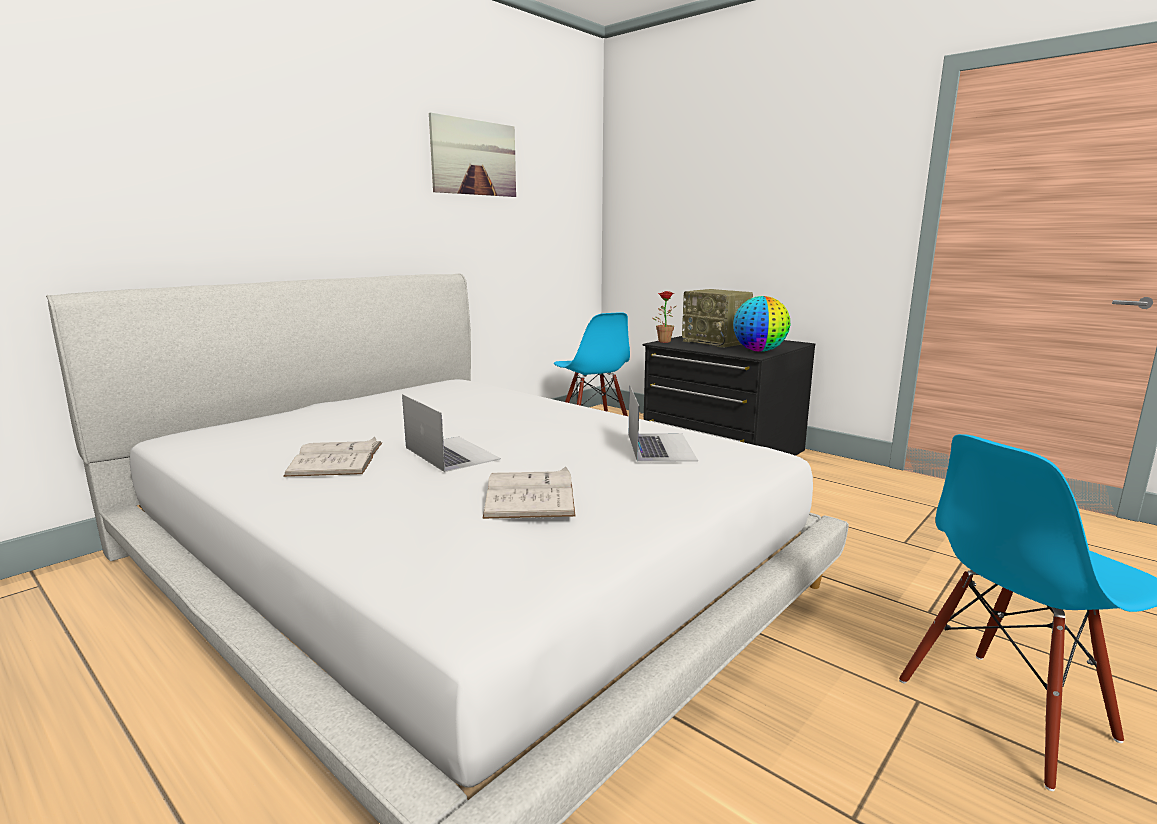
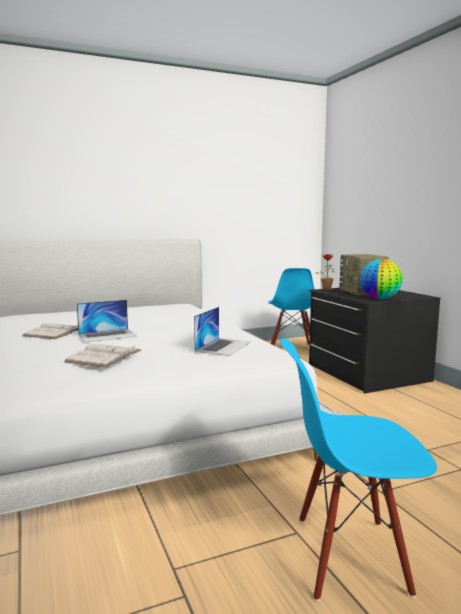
camera: 25 degrees right, 5 degrees down
laptop [402,394,501,472] -> laptop turned 75 degrees clockwise [77,300,137,342]
picture [429,112,516,197] -> none

